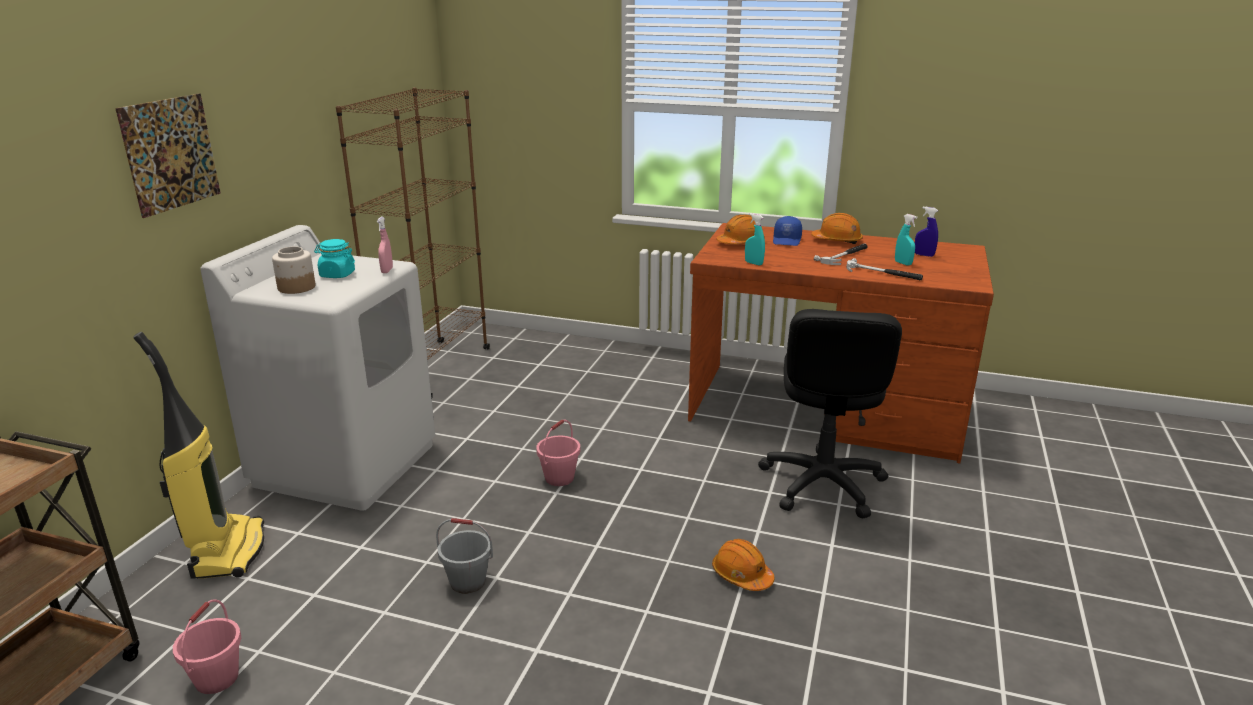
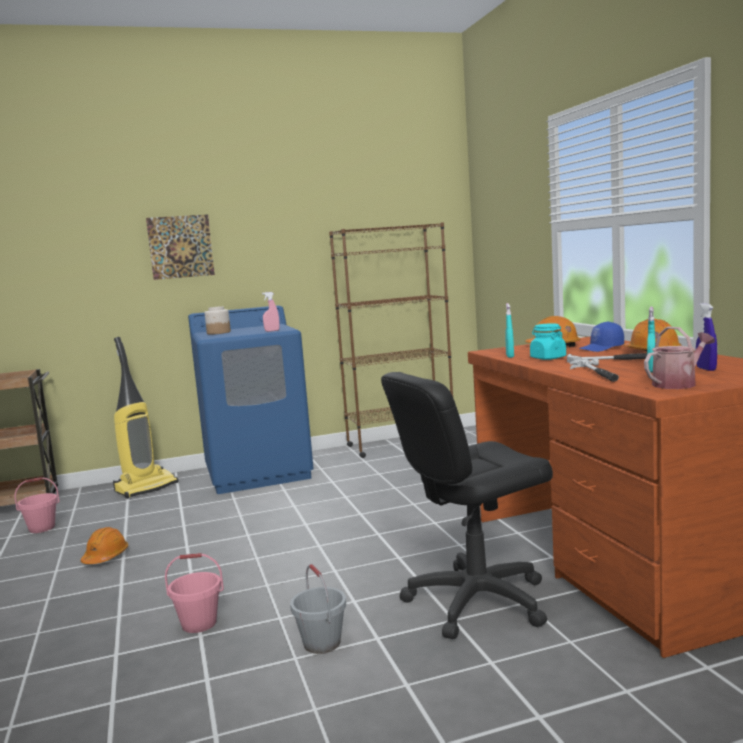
camera: 55 degrees right, 15 degrees down
white washing machine [200,225,435,511] -> blue washing machine [188,305,313,494]
turquoise jar [314,239,355,278] -> turquoise jar moved to [530,323,566,360]
grey bucket [436,518,493,594] -> grey bucket moved to [290,564,346,654]
pink bucket [536,419,580,486] -> pink bucket moved to [165,553,224,633]
orange hard hat [712,539,775,591] -> orange hard hat moved to [81,527,128,564]
none -> watering can [644,327,715,389]

